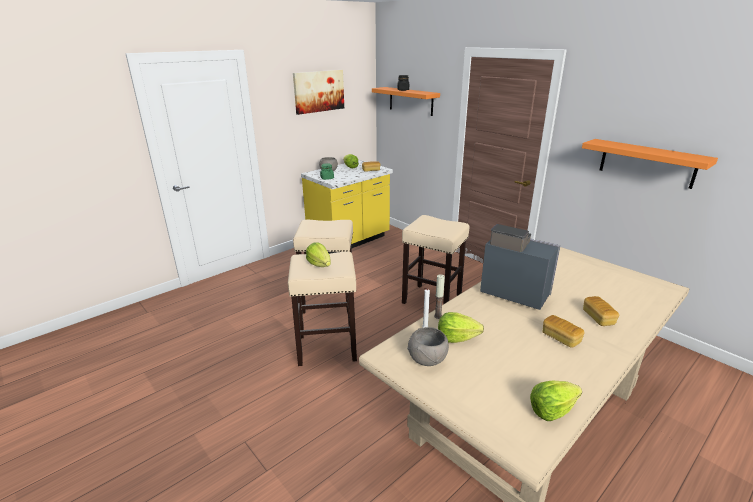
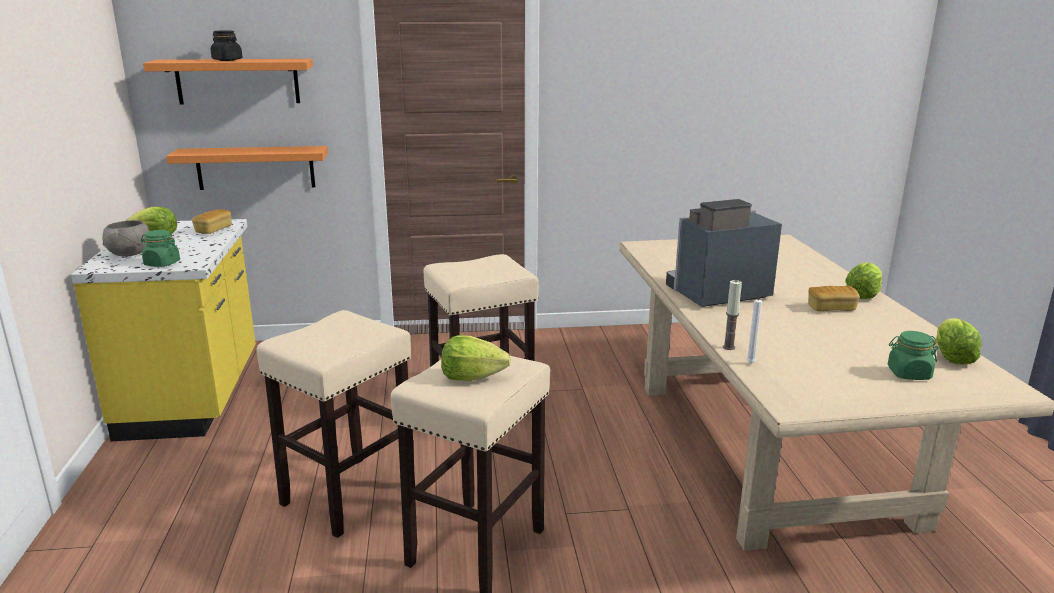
camera: 55 degrees left, 5 degrees down
picture [293,70,344,115] -> none
grey bowl [407,327,449,366] -> none
lettuce [438,312,484,343] -> lettuce moved to [845,263,882,299]
orange shelf [582,139,718,189] -> orange shelf moved to [166,146,328,190]
bread [583,296,619,326] -> none
none -> green jar [887,331,938,380]

